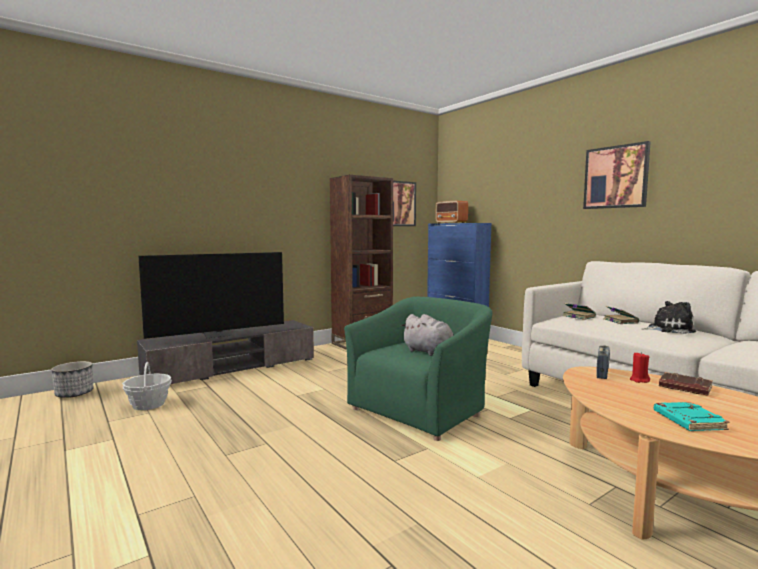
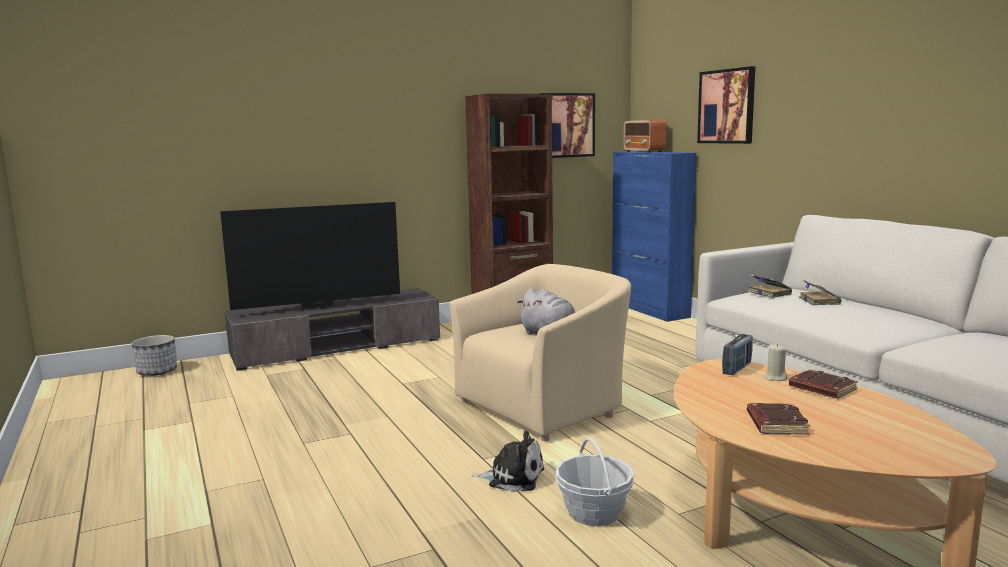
camera: 10 degrees right, 5 degrees up
basket [122,362,172,410] -> basket moved to [555,437,634,526]
green armchair [344,297,492,441] -> beige armchair [449,264,631,441]
picture [583,141,651,209] -> picture moved to [697,66,755,144]
red candle [630,352,650,383] -> beige candle [764,344,787,381]
plush toy [641,301,696,334] -> plush toy moved to [471,431,544,492]
turquoise book [654,402,729,431] -> brown book [747,403,810,435]

